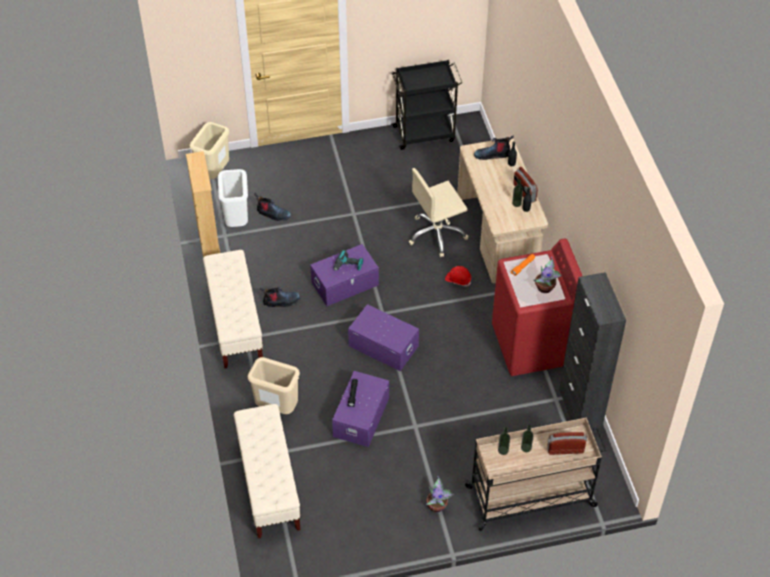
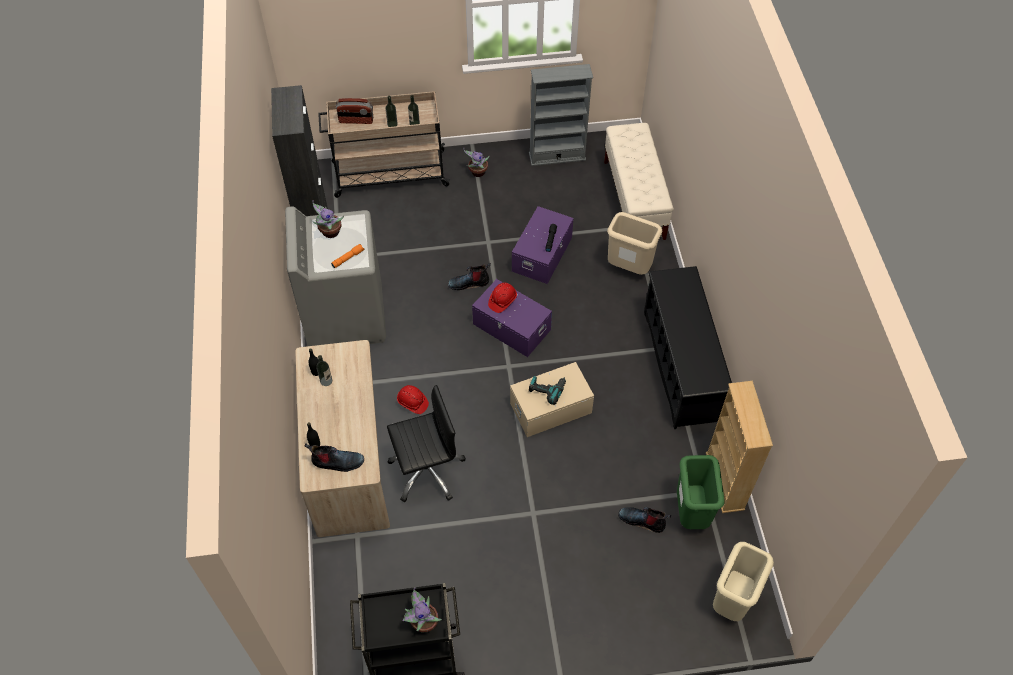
camera: 175 degrees left, 5 degrees up
beige bench [203,250,263,369] -> black shoe rack [644,266,732,429]
white trash can [218,169,248,227] -> green trash can [677,455,725,529]
boot [260,287,300,307] -> boot moved to [448,263,491,290]
purple storage box [310,244,379,306] -> beige storage box [510,362,594,437]
beige office chair [409,168,468,257] -> black office chair [387,385,466,502]
red washing machine [492,238,582,376] -> grey washing machine [285,206,386,346]
radio [513,167,538,203] -> none
none -> potted plant [403,587,442,632]
none -> red hard hat [488,283,517,313]
none -> grey bookcase [529,64,593,166]

